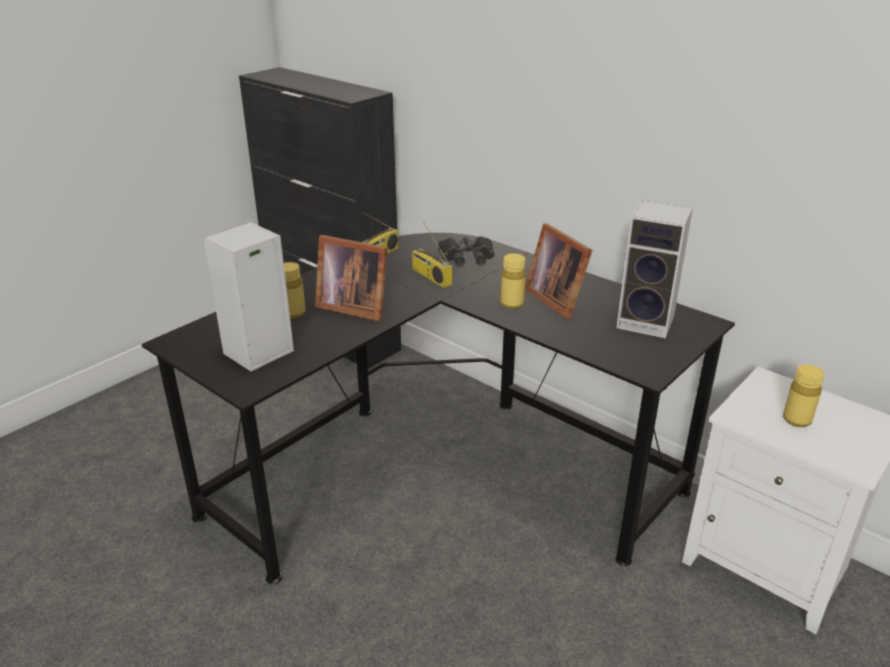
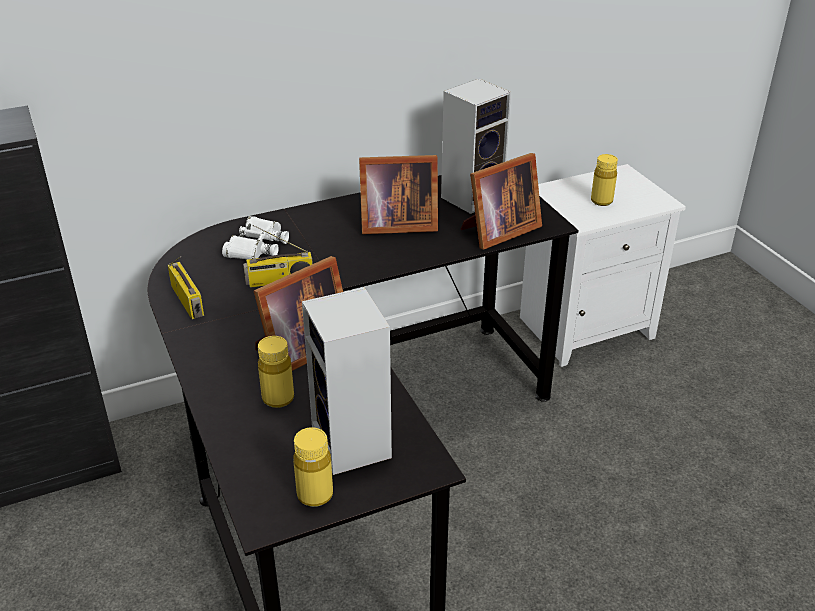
camera: 65 degrees left, 5 degrees up
black binoculars [438,236,494,267] -> white binoculars [222,216,289,259]
yellow bottle [500,253,526,309] -> yellow bottle moved to [293,427,333,507]
none -> picture frame [461,153,542,250]

